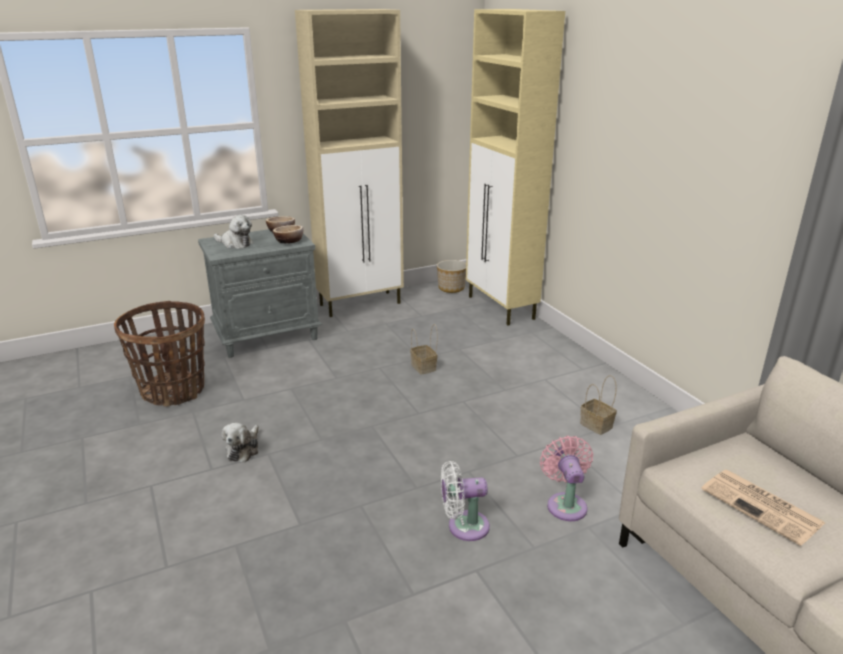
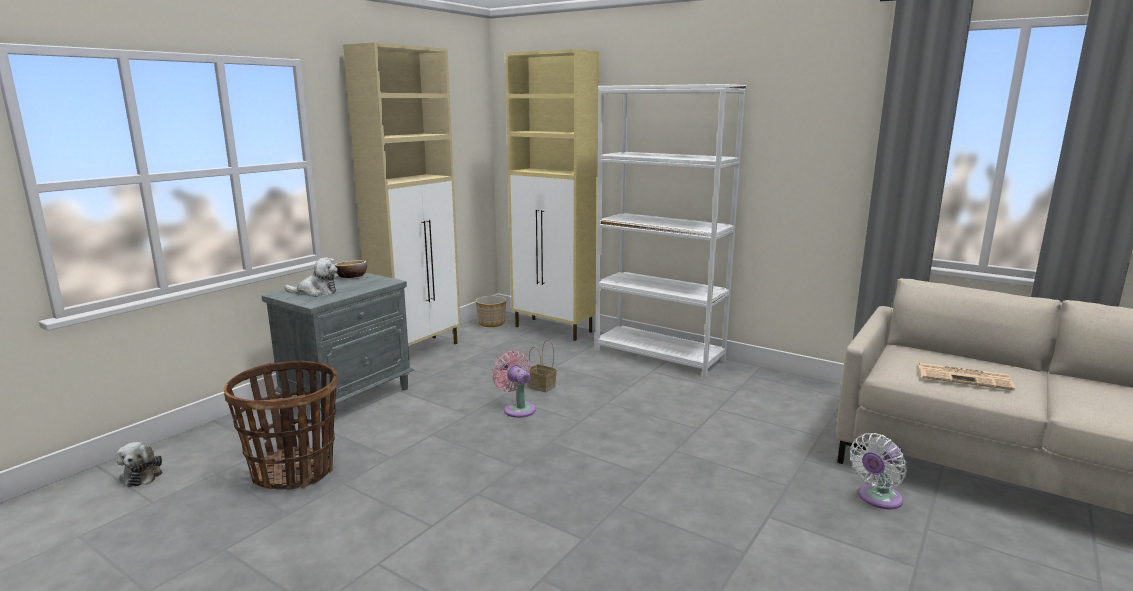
camera: 30 degrees left, 10 degrees down
plush toy [222,423,259,462] -> plush toy moved to [116,442,163,487]
bowl [273,225,303,243] -> none
white fan [441,461,490,541] -> white fan moved to [850,433,907,509]
pink fan [540,436,593,521] -> pink fan moved to [492,351,536,418]
basket [580,375,617,435] -> none
none -> white bookcase [595,84,746,378]

